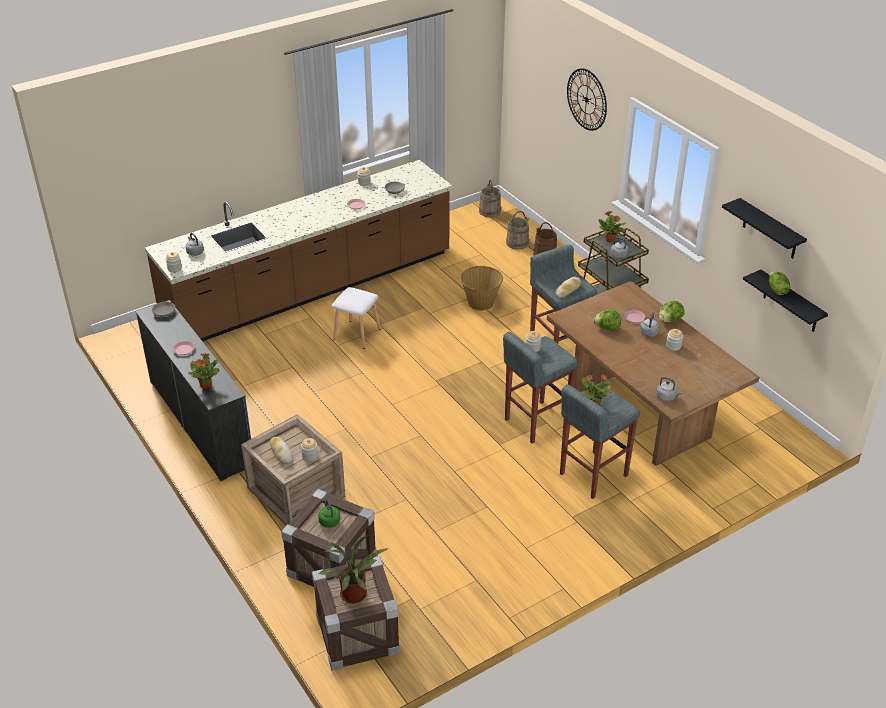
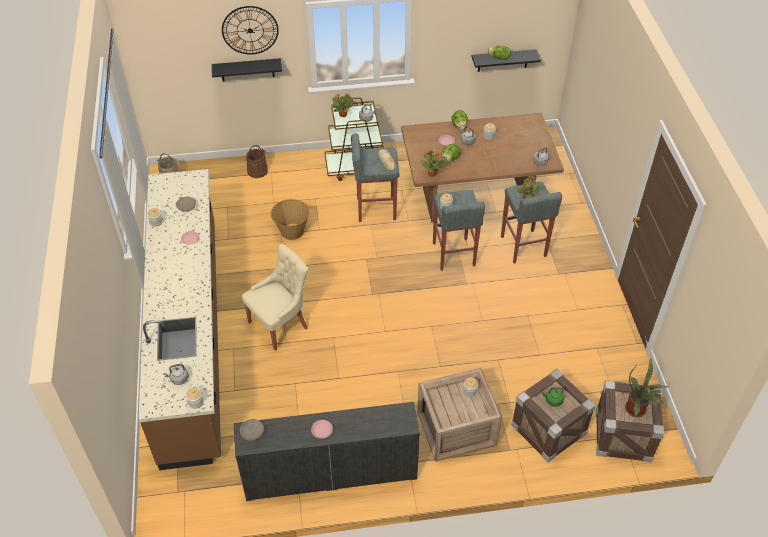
camera: 65 degrees left, 10 degrees up
potted plant [188,353,220,389] -> potted plant moved to [420,150,446,177]
bread [270,437,293,464] -> none
white stool [332,287,381,349] -> beige chair [242,244,308,351]
beige bucket [506,211,529,250] -> none
black shelf [722,198,807,259] -> black shelf moved to [212,58,282,81]

